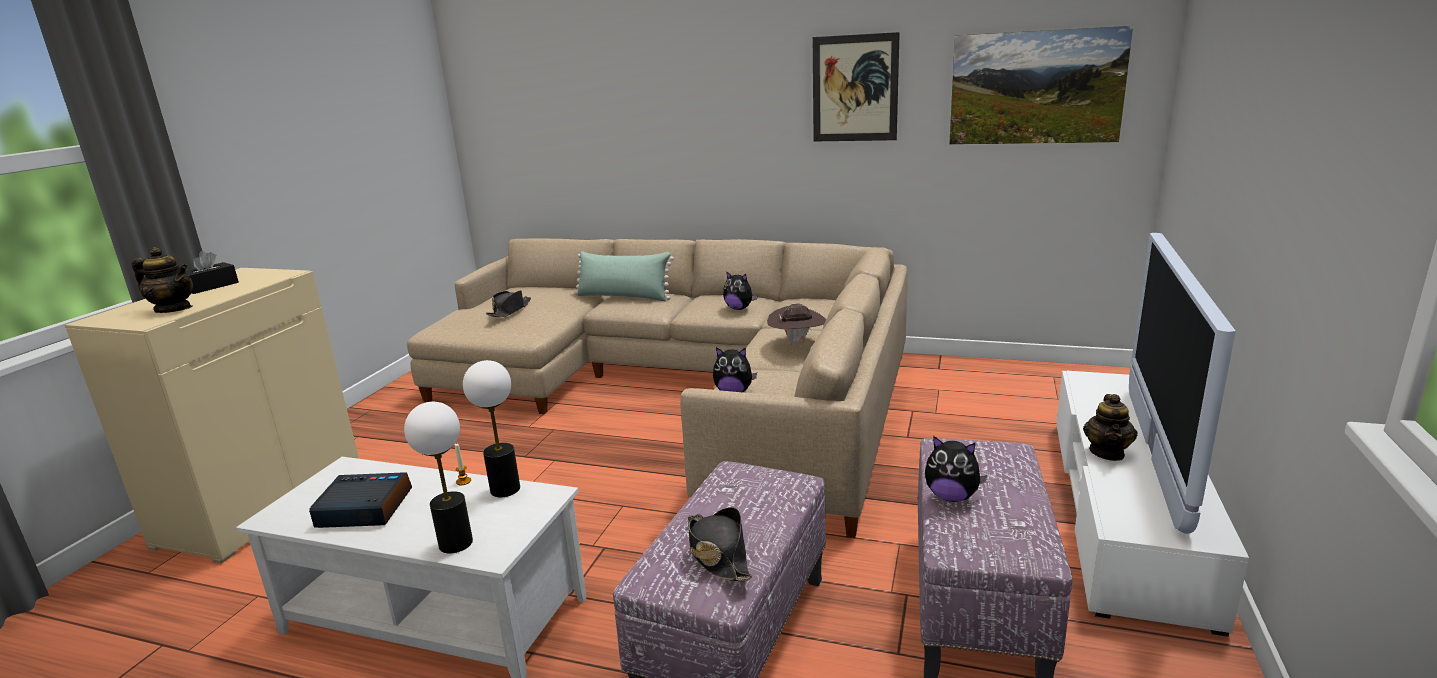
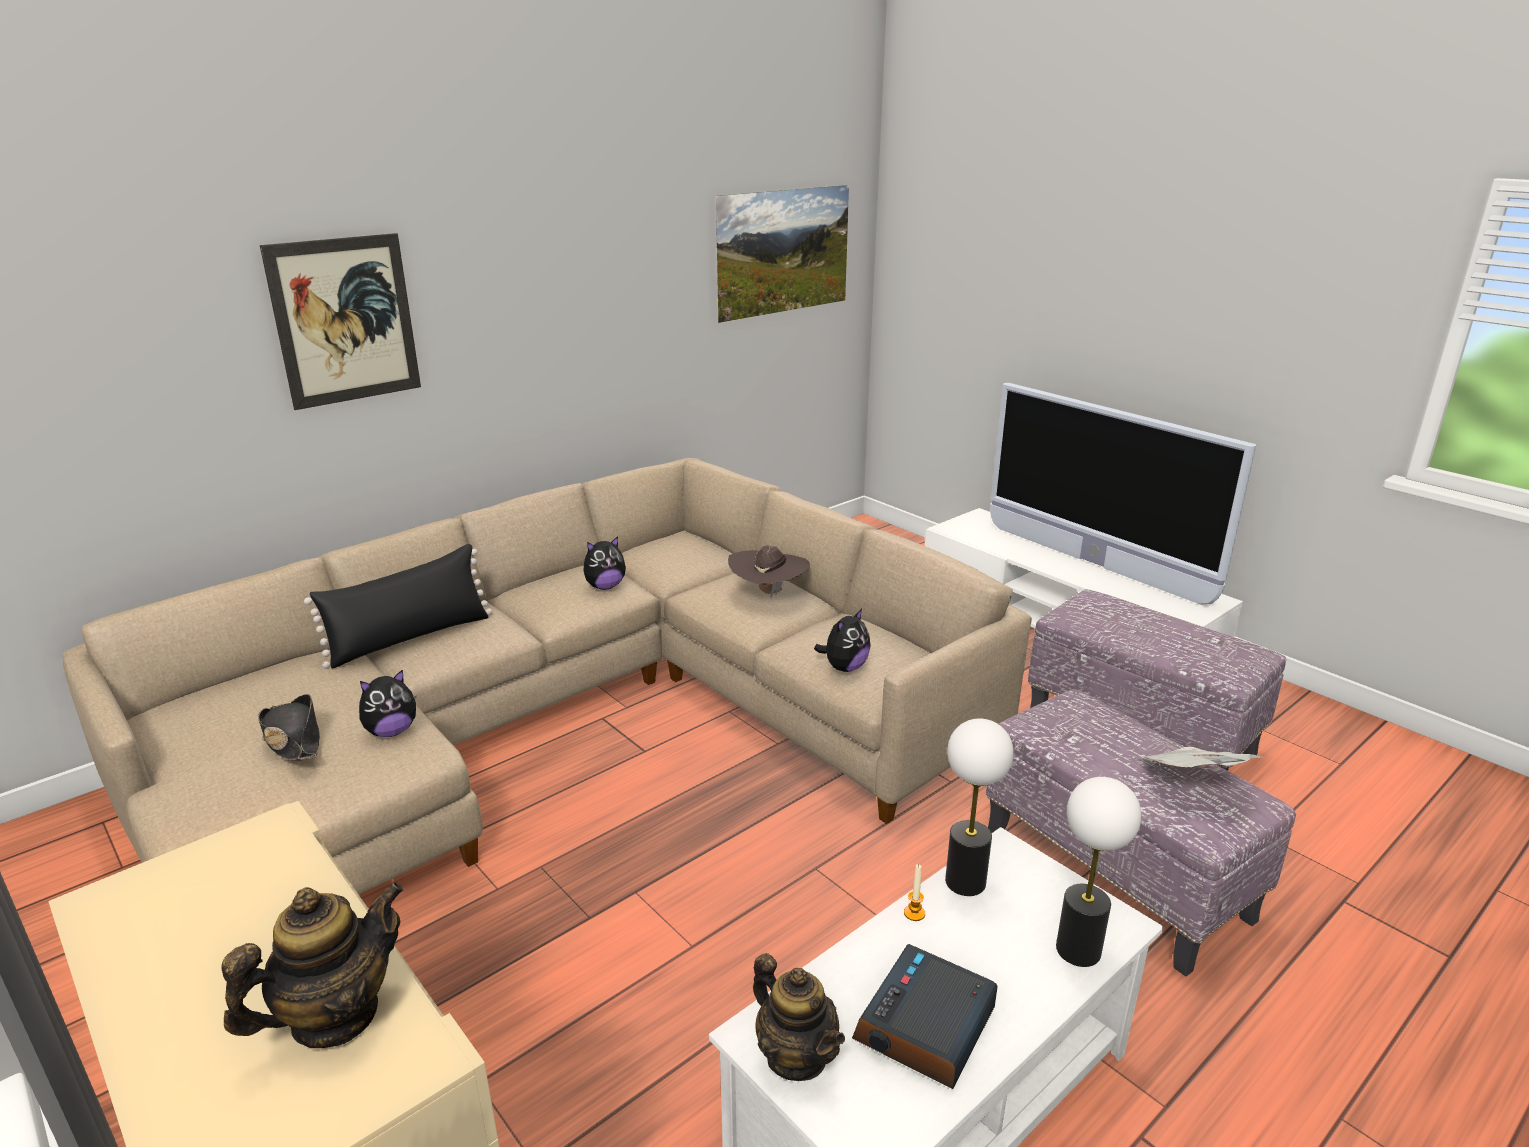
camera: 60 degrees left, 5 degrees up
black tissue box [185,251,239,294] -> none
green pillow [574,251,674,301] -> black pillow [304,544,492,669]
black hat [688,507,753,581] -> newspaper [1141,747,1264,768]
picture [813,32,900,142] -> picture moved to [260,233,421,410]
plush toy [925,436,988,502] -> plush toy moved to [359,669,416,737]
teapot [1083,394,1138,461] -> teapot moved to [753,953,845,1081]

